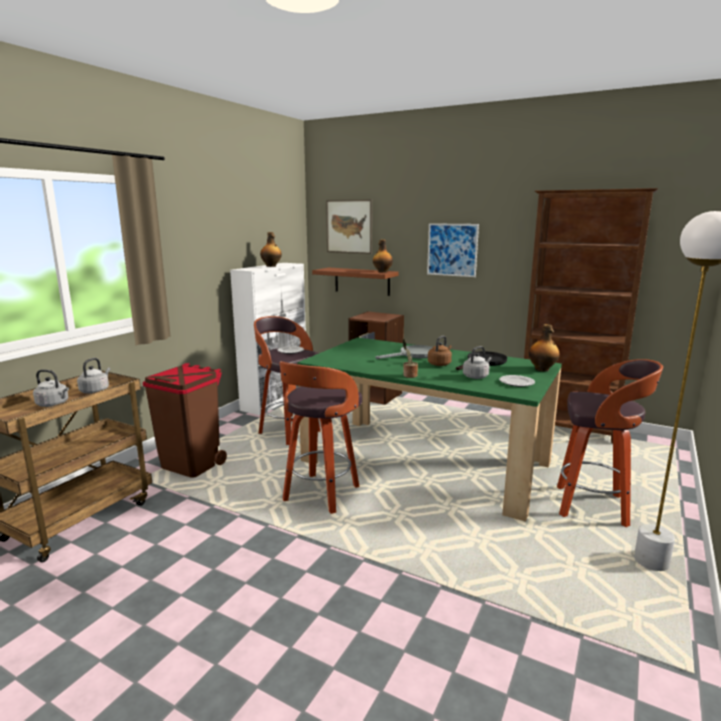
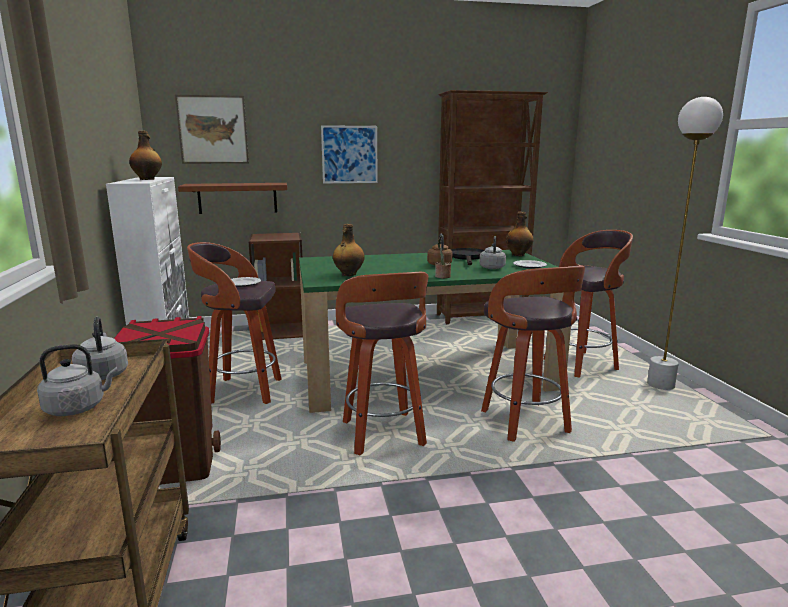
camera: 40 degrees left, 0 degrees up
bottle [373,239,393,272] -> bottle moved to [333,224,365,276]
grey frying pan [376,345,433,359] -> none
none -> stool [481,266,585,442]

